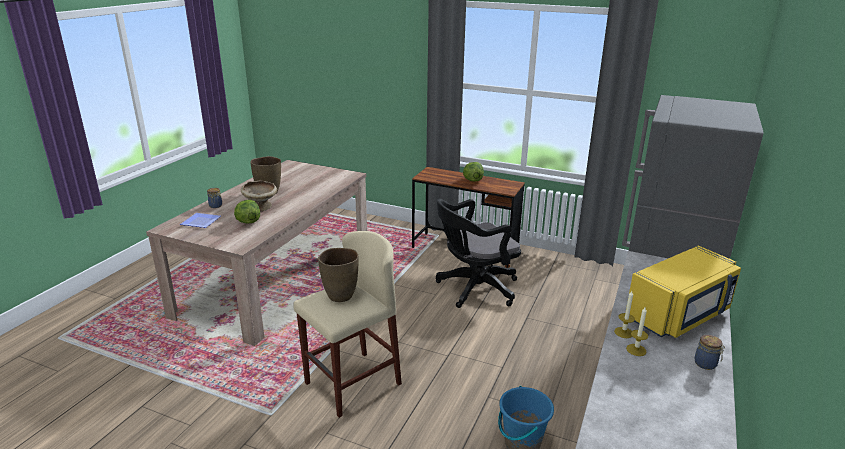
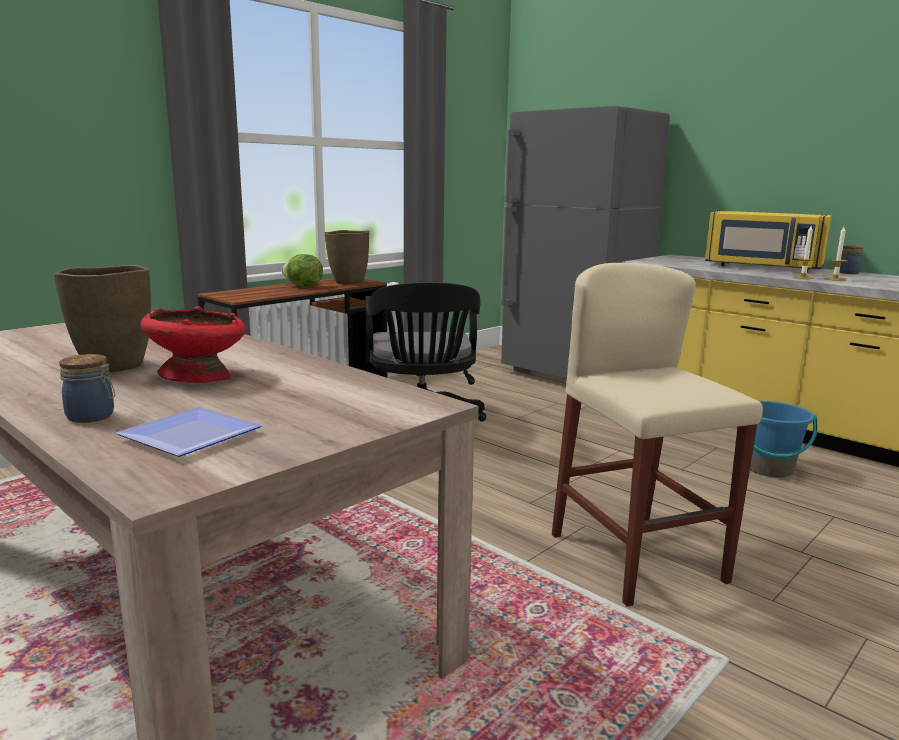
camera: 70 degrees left, 10 degrees down
lettuce [234,200,260,223] -> none
beige bowl [241,180,277,211] -> red bowl [140,306,246,383]
brown vase [318,248,358,302] -> brown vase moved to [325,230,369,284]
yellow microwave [625,246,741,338] -> yellow microwave turned 135 degrees clockwise [705,211,831,272]

